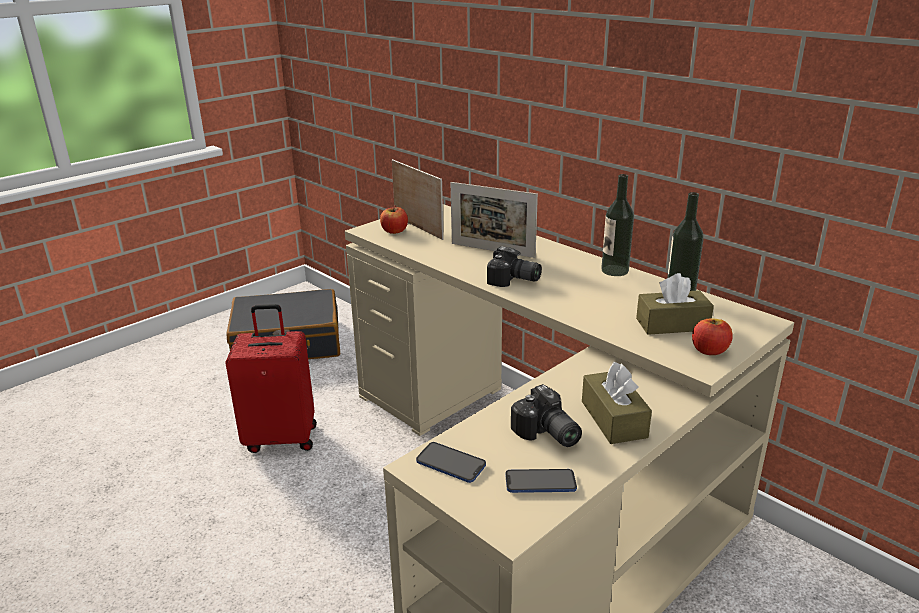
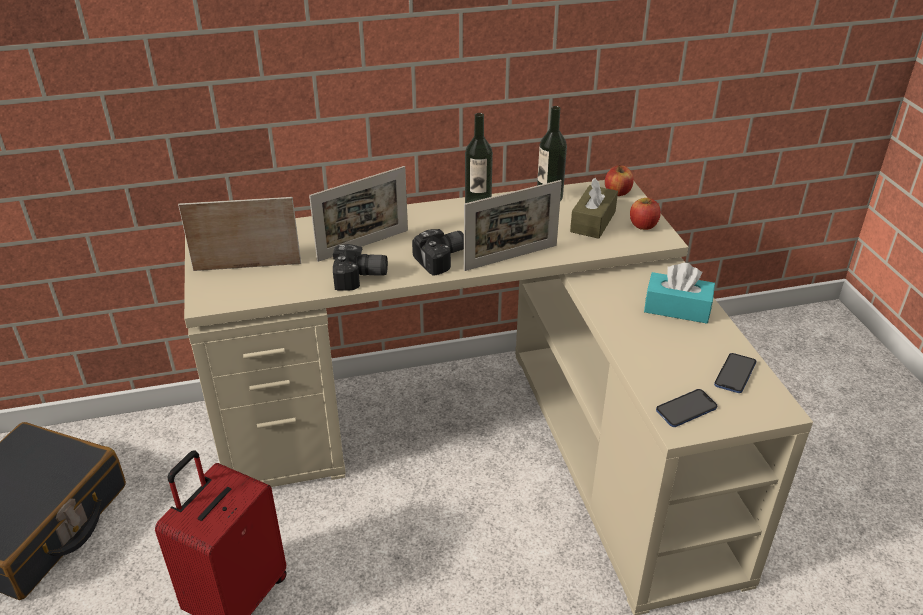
camera: 60 degrees left, 10 degrees up
apple [380,205,408,234] -> apple moved to [605,165,634,196]
camera [511,384,582,447] -> camera moved to [333,244,388,291]
brown tissue box [582,362,652,444] -> turquoise tissue box [644,263,715,323]
none -> picture frame [464,180,562,271]

